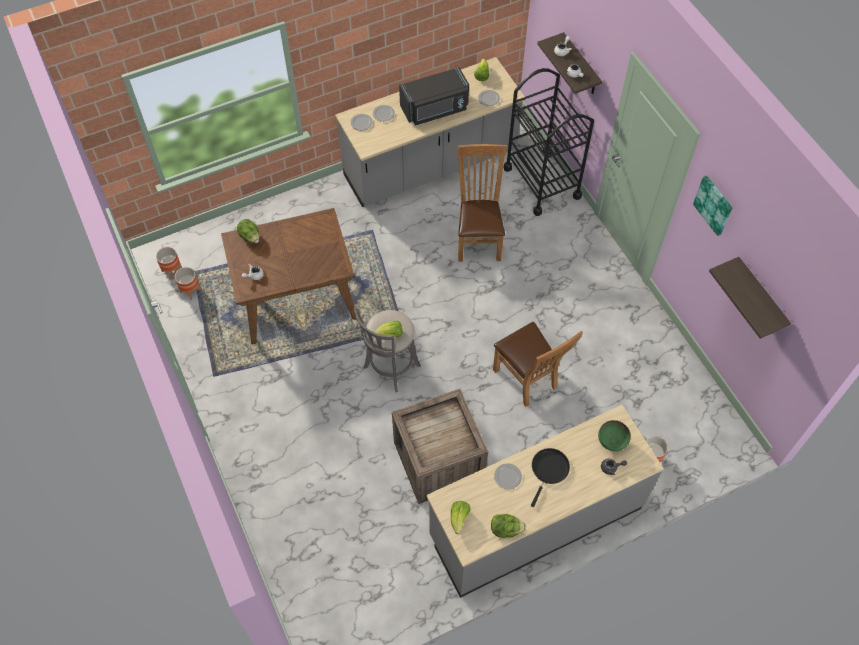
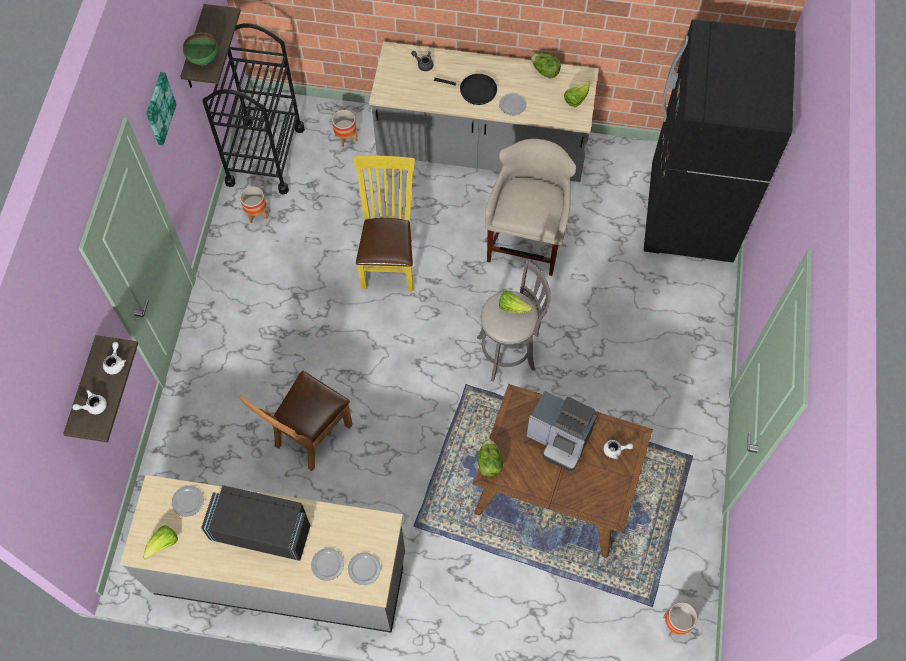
camera: 145 degrees left, 5 degrees up
planter [175,267,201,300] -> planter moved to [240,186,268,223]
lettuce [237,219,259,243] -> lettuce moved to [477,439,503,477]
crate [392,389,488,504] -> beige stool [485,139,576,276]
brown chair [493,322,583,407] -> yellow chair [353,156,415,291]
black cart [504,68,594,216] -> black cart moved to [203,23,305,194]
black frying pan [531,448,570,507] -> black frying pan turned 135 degrees counterclockwise [434,74,497,105]
green bowl [598,420,631,452] -> green bowl moved to [183,33,218,66]
none -> coffee machine [526,391,597,472]
none -> black fridge [643,19,796,262]

